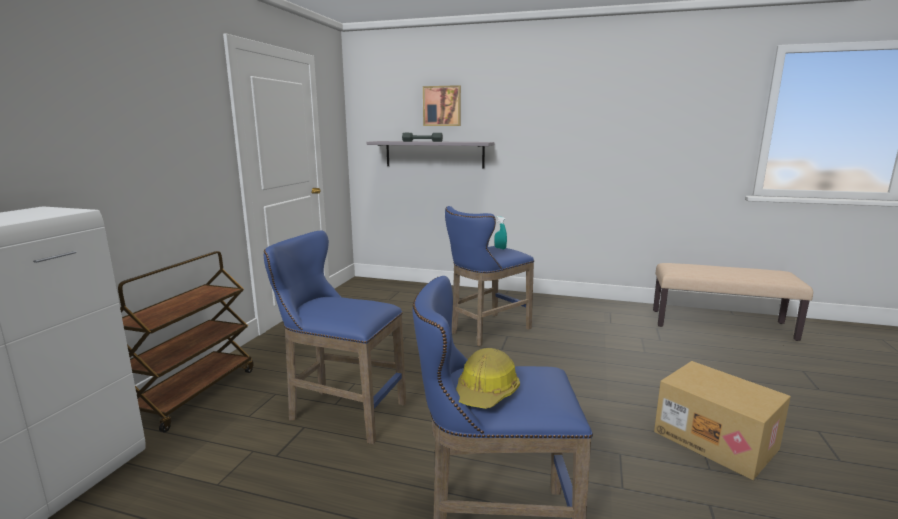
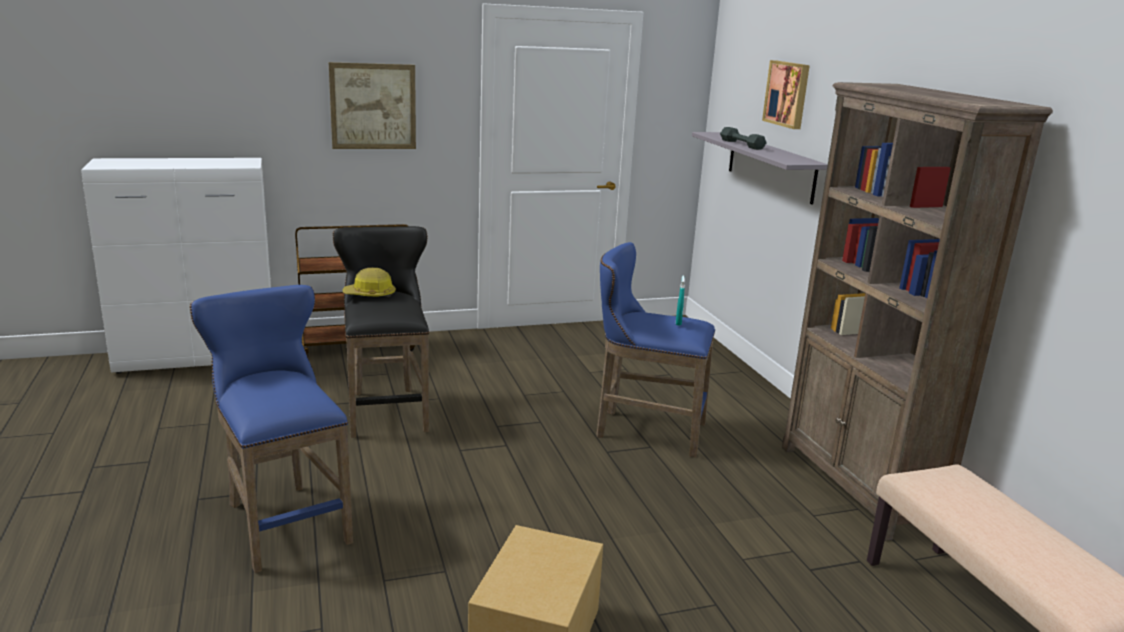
camera: 55 degrees right, 5 degrees up
blue stool [264,231,406,444] -> black stool [333,226,429,438]
hard hat [456,348,520,409] -> hard hat moved to [343,268,396,297]
none -> picture [329,62,416,149]
none -> brown bookcase [782,82,1053,541]

